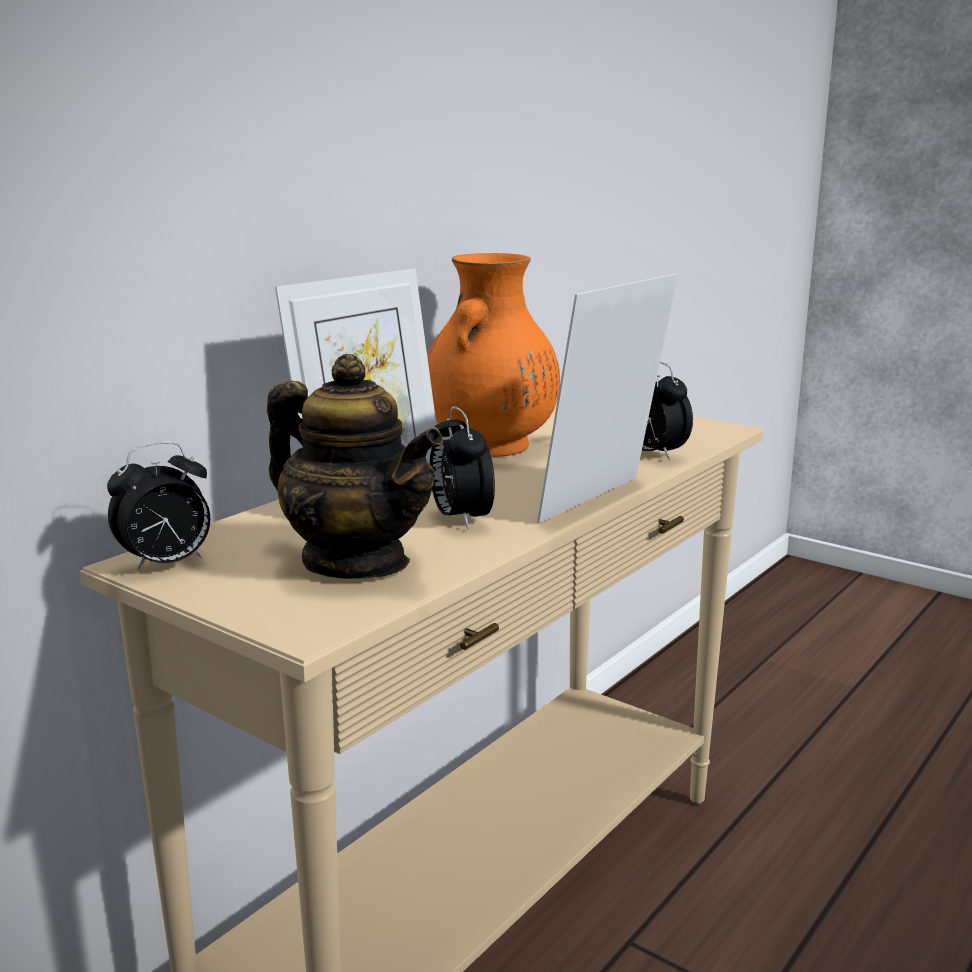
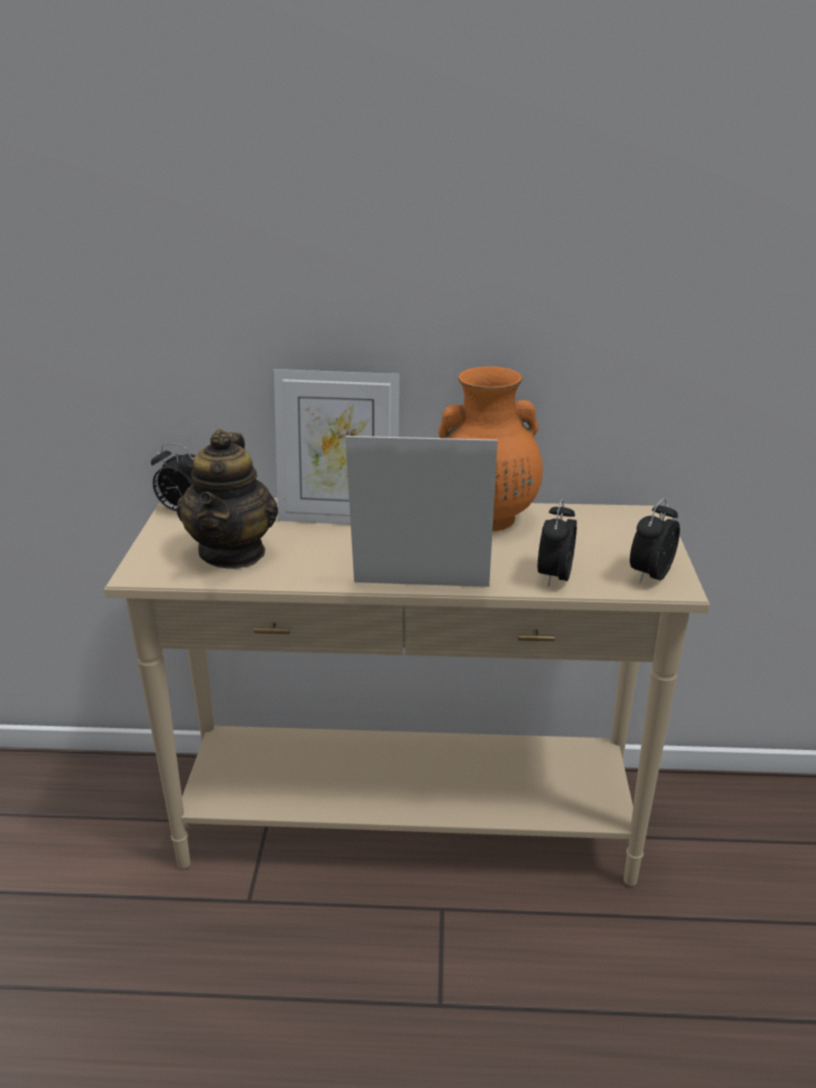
camera: 55 degrees right, 10 degrees up
alarm clock [430,406,495,529] -> alarm clock moved to [630,498,680,584]

